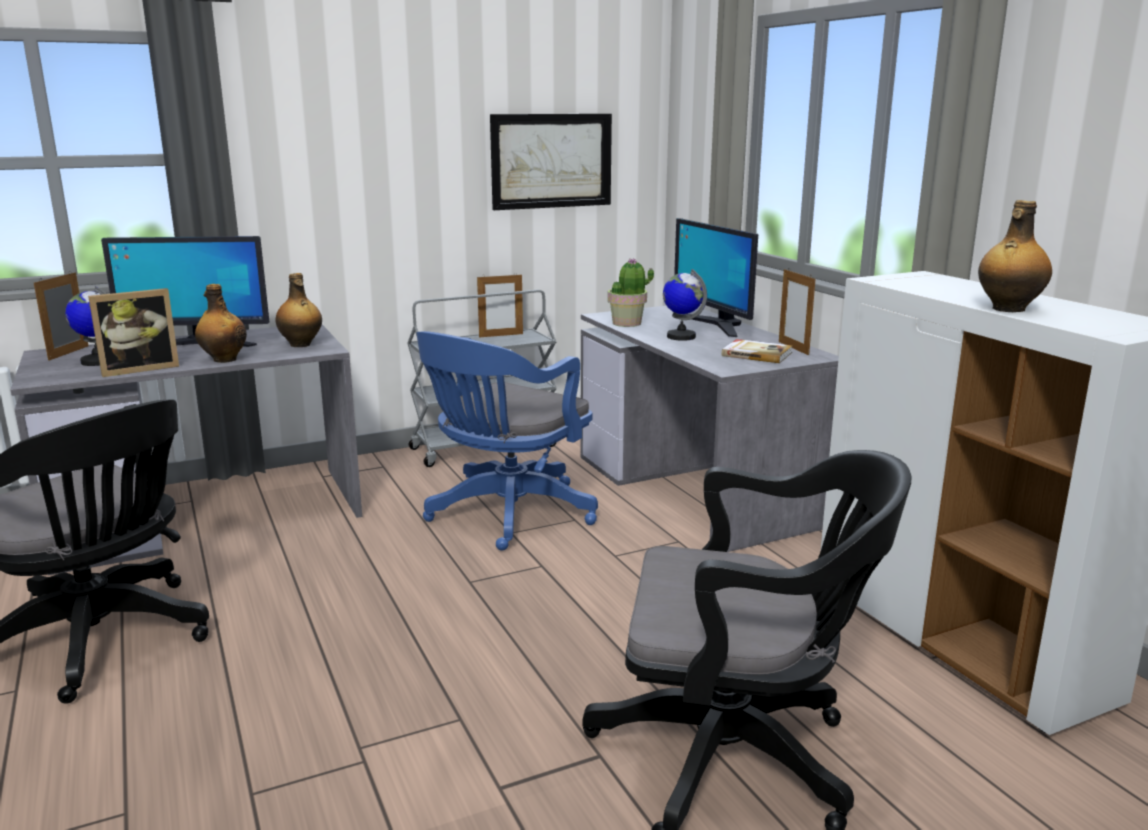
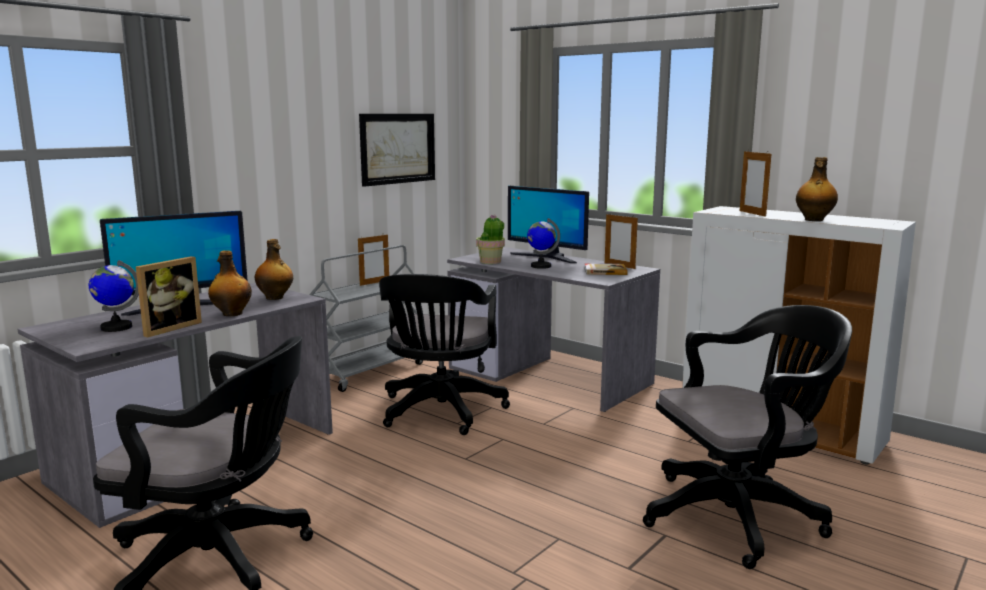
camera: 25 degrees left, 5 degrees down
picture frame [34,271,88,361] -> picture frame moved to [740,151,771,217]
blue office chair [416,331,598,551] -> black office chair [379,274,510,435]

